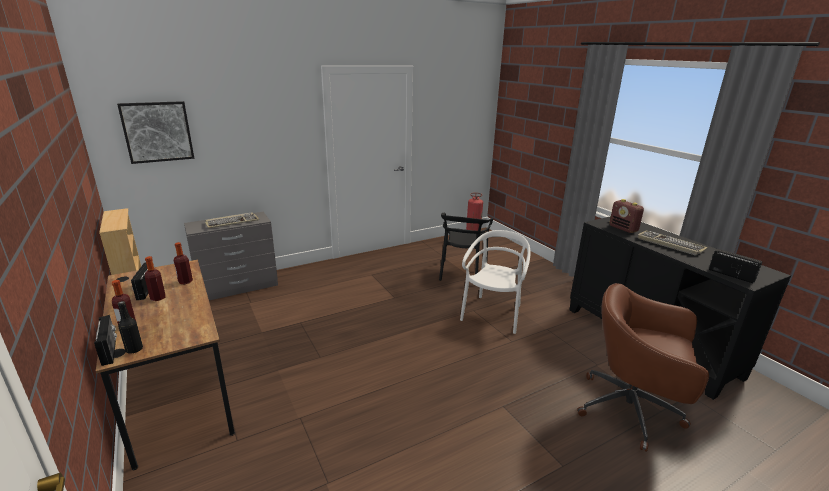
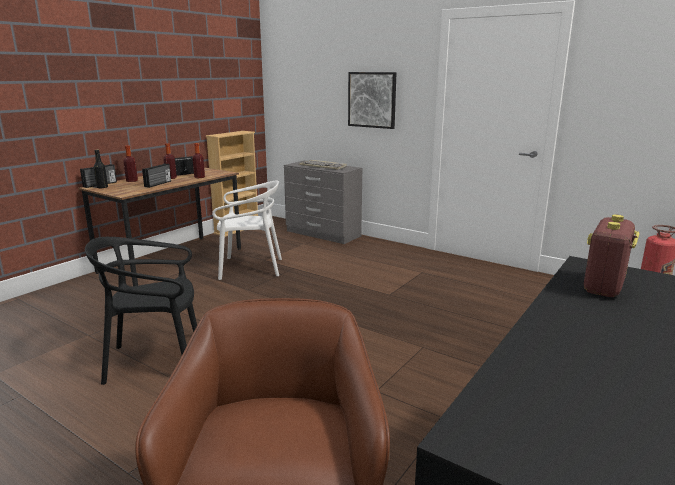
camera: 65 degrees right, 5 degrees down
picture [117,101,194,164] -> picture moved to [348,72,397,129]
black chair [439,213,493,286] -> black chair moved to [85,237,197,385]
white chair [460,230,531,334] -> white chair moved to [212,181,282,280]
keyboard [638,231,708,256] -> none
radio [709,249,762,283] -> radio moved to [142,164,171,188]

